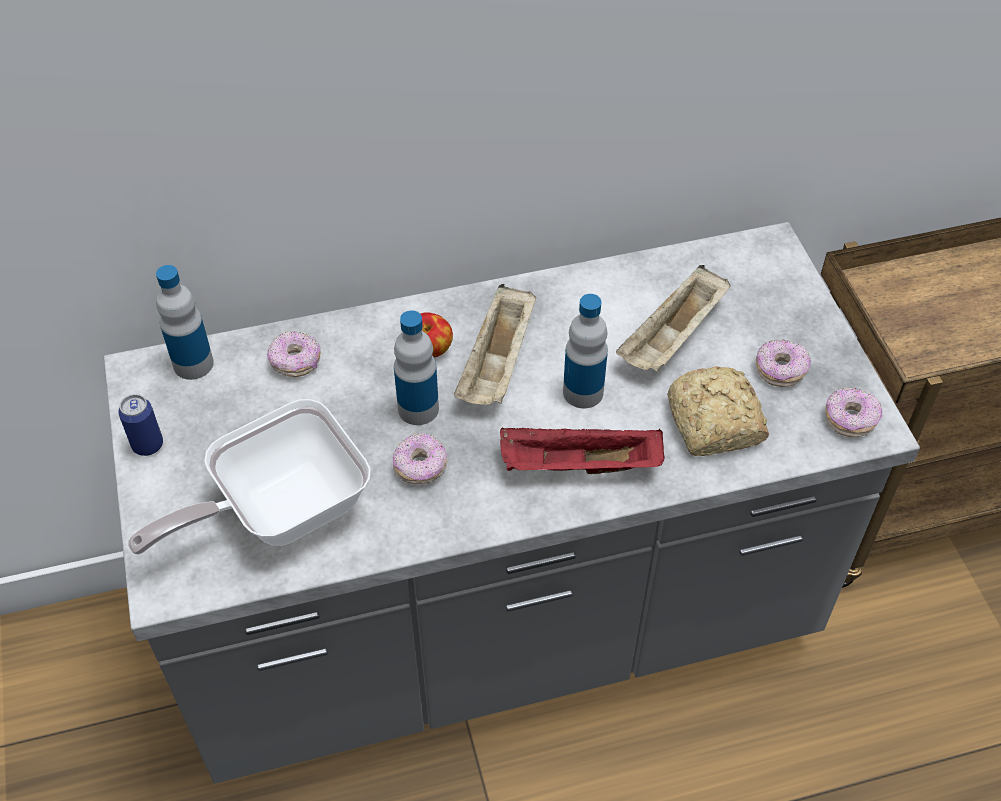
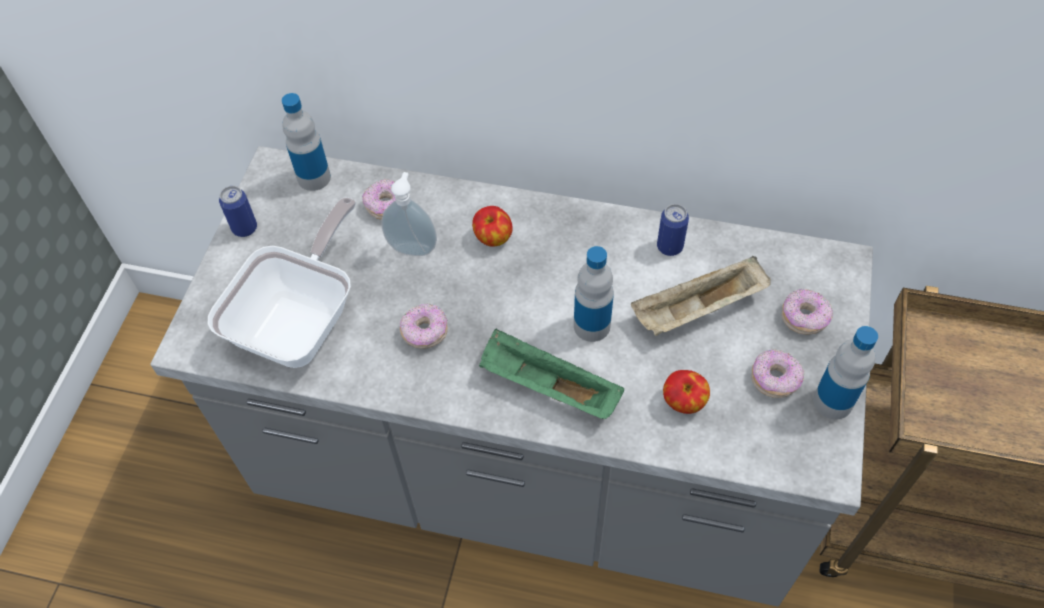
camera: 30 degrees right, 5 degrees up
frying pan [128,399,371,555] -> frying pan turned 120 degrees clockwise [208,197,356,368]
bottle [394,310,439,425] -> bottle moved to [813,326,878,419]
beige tray [454,284,536,405] -> none
red tray [500,427,665,474] -> green tray [479,329,624,419]
bread [667,366,769,456] -> apple [663,370,710,414]
donut [826,388,882,437] -> donut moved to [782,289,833,335]
none -> soap dispenser [381,172,437,256]
none -> can [657,204,689,256]

